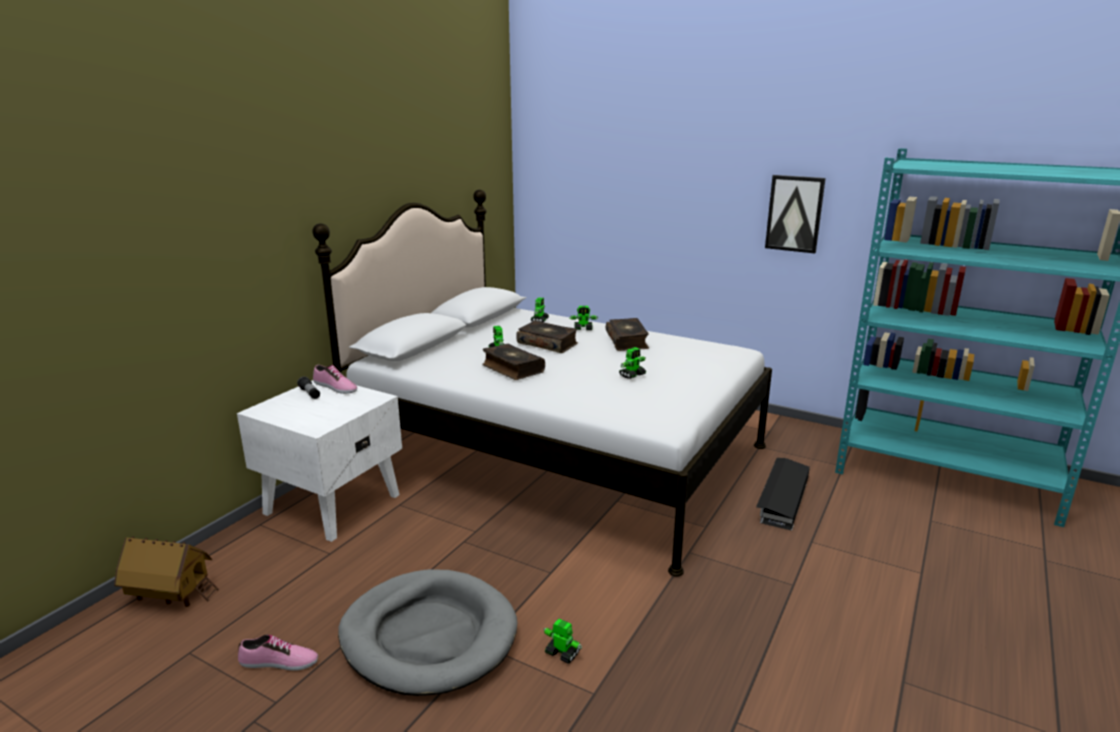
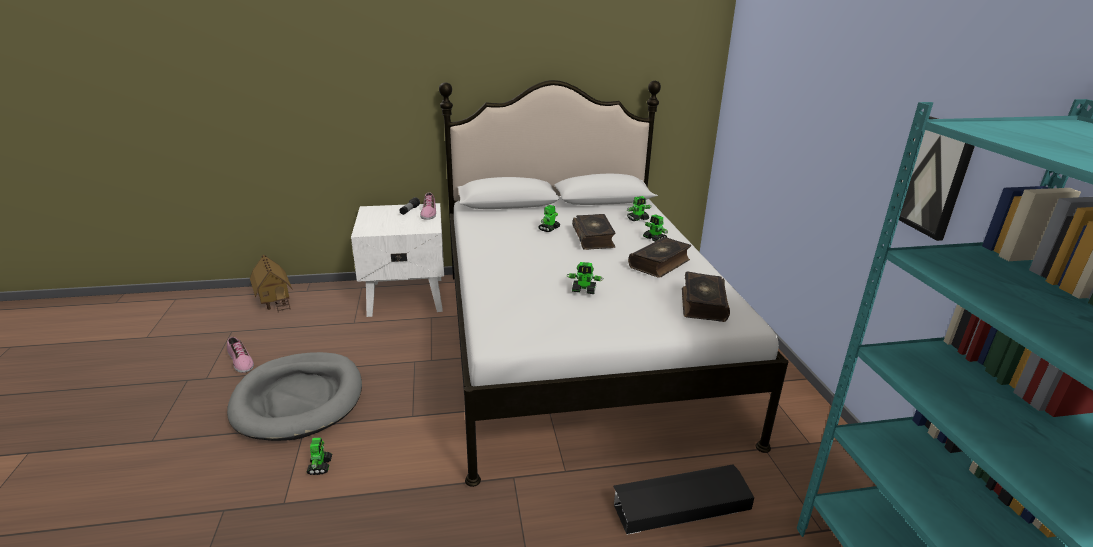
camera: 50 degrees right, 5 degrees up
book [482,343,545,380] -> book moved to [682,271,730,322]

